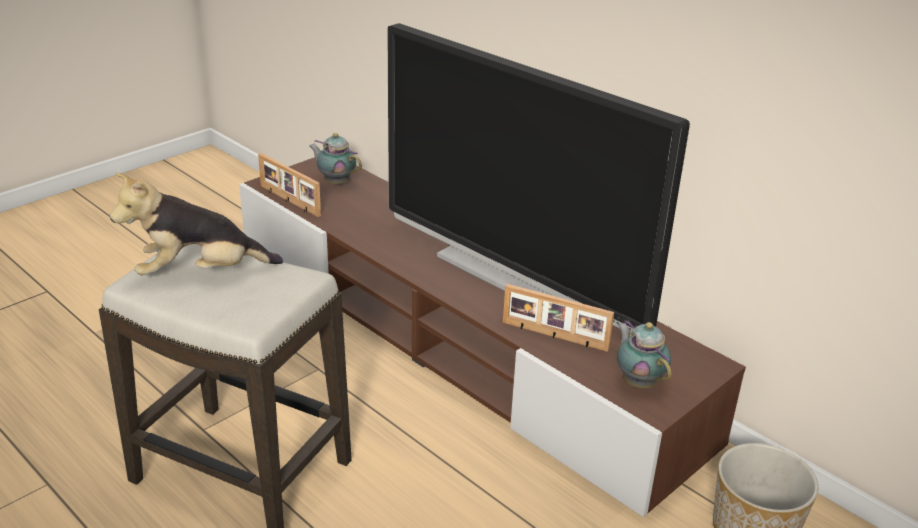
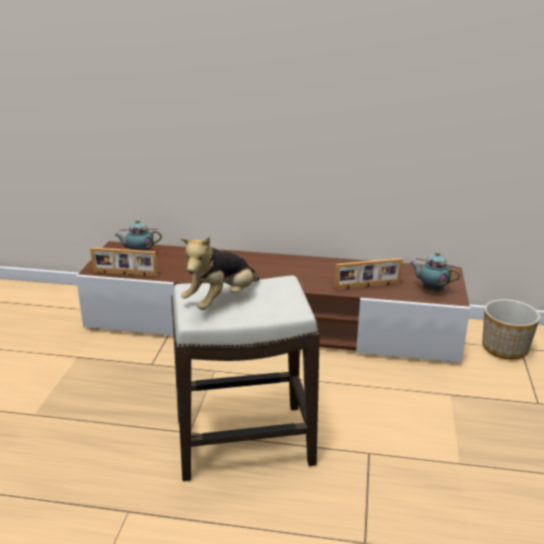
camera: 35 degrees left, 5 degrees down
television [387,23,690,334] -> none

